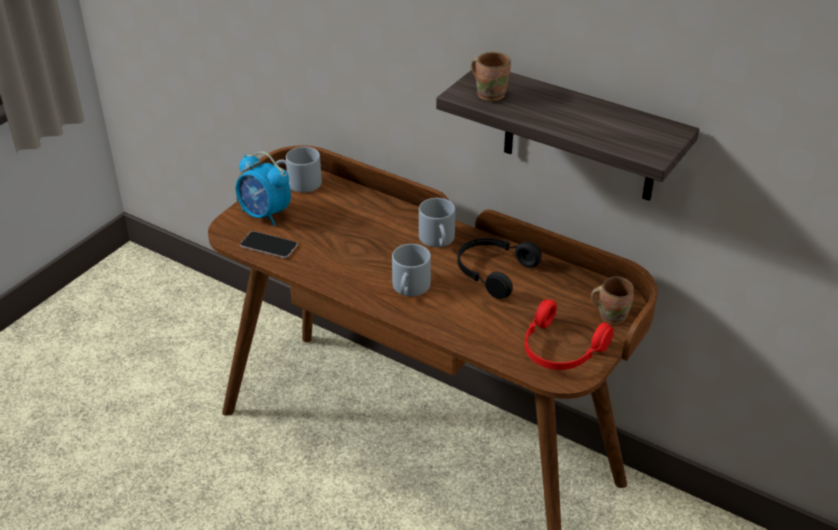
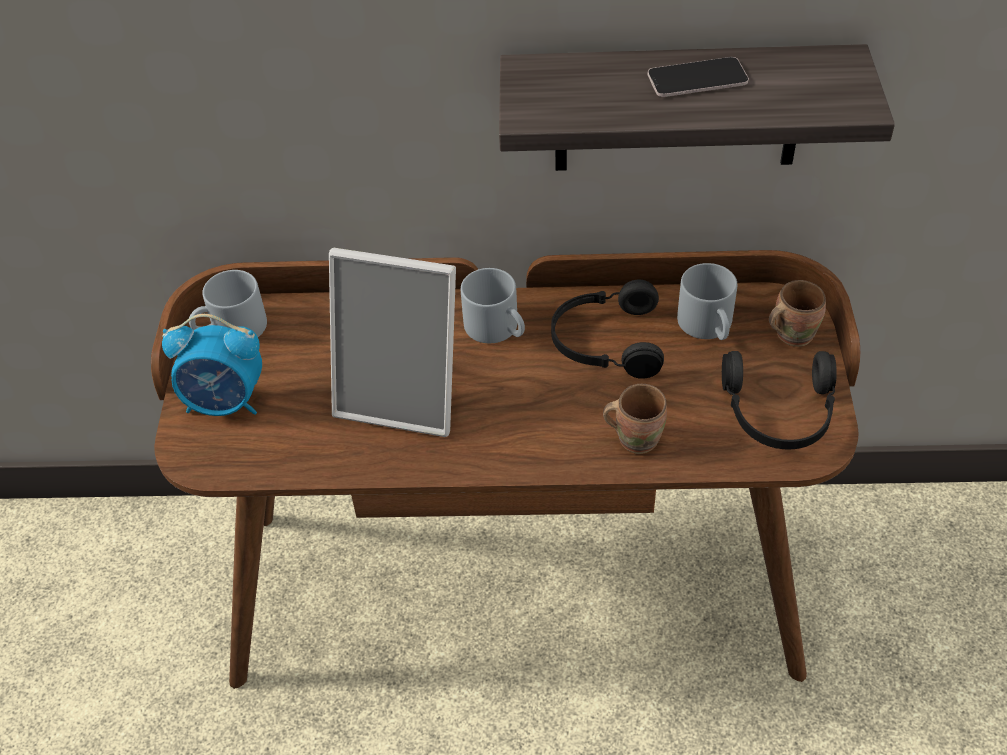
camera: 30 degrees left, 10 degrees up
phone [240,231,298,258] -> phone moved to [648,57,749,97]
grey mug [392,244,431,296] -> grey mug moved to [677,263,737,340]
brown mug [471,52,511,101] -> brown mug moved to [603,384,667,454]
red headphones [525,299,614,370] -> black headphones [722,351,837,449]
none -> picture frame [329,248,456,437]

